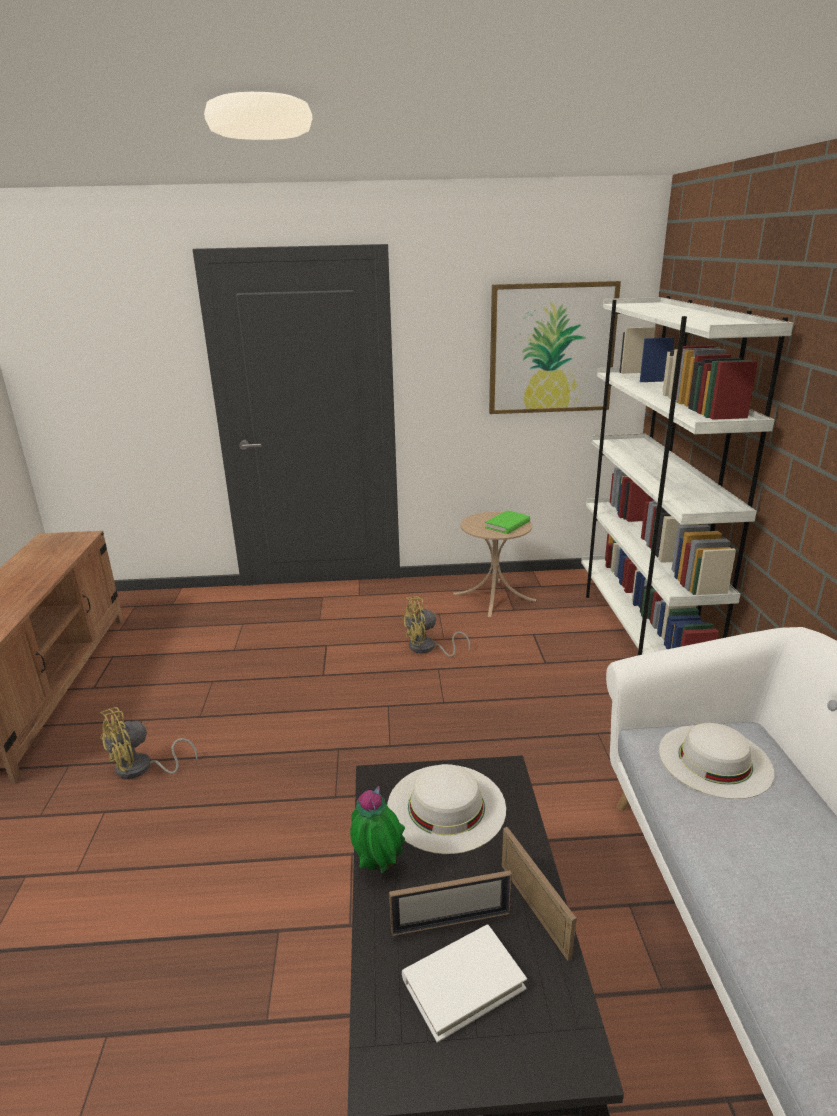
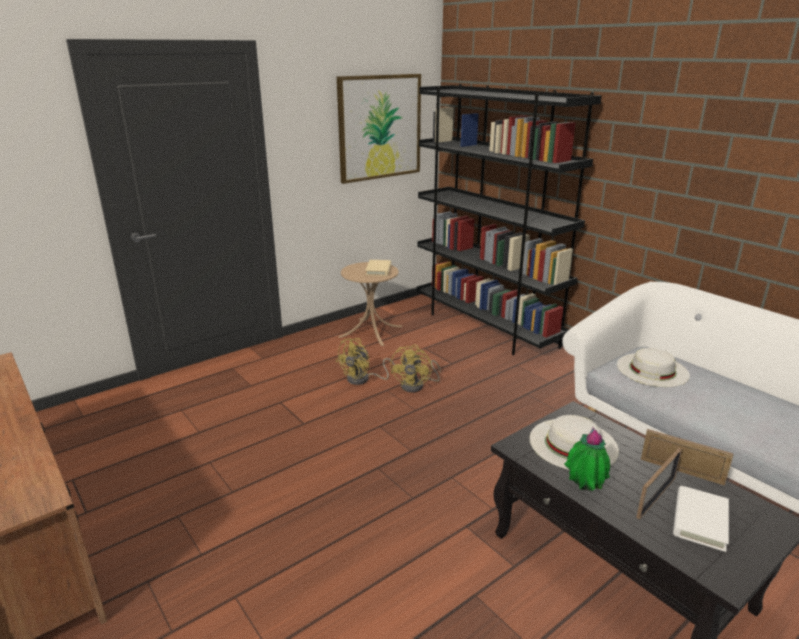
camera: 35 degrees left, 0 degrees up
yellow fan [100,707,198,779] -> yellow fan moved to [390,344,441,392]
green book [485,510,530,534] -> beige book [365,260,391,276]
white bookcase [581,296,793,655] -> black bookcase [417,84,602,355]

